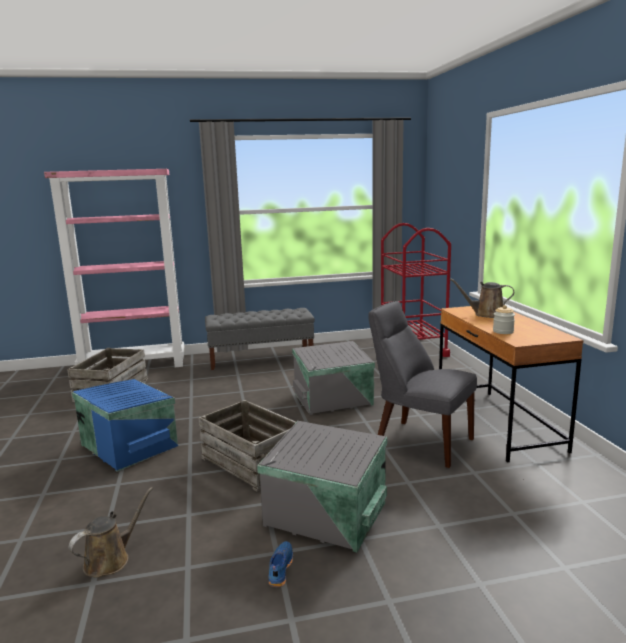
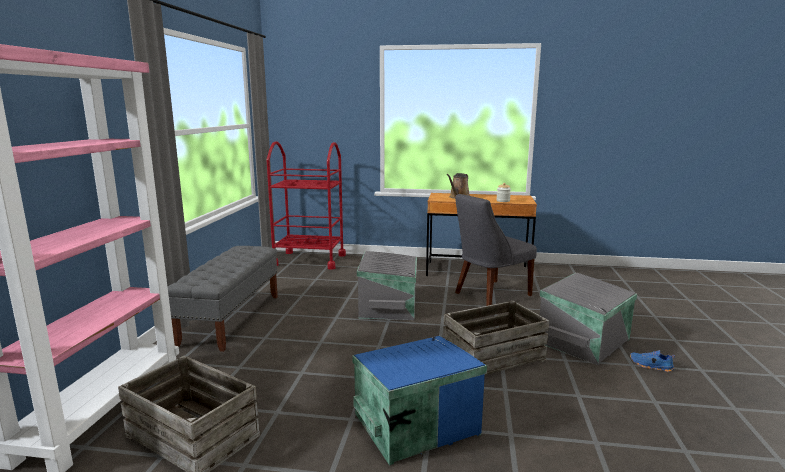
camera: 70 degrees left, 0 degrees up
brown watering can [69,487,153,578] -> none

